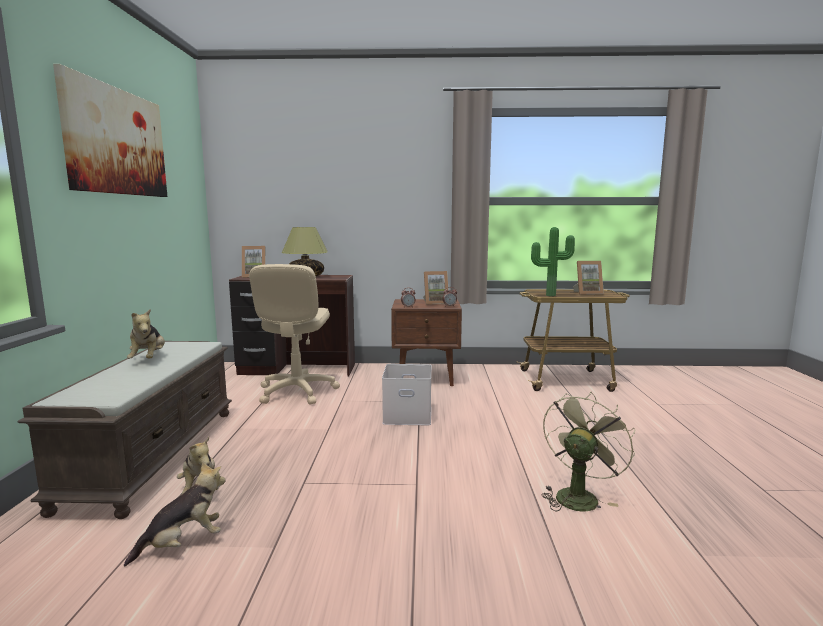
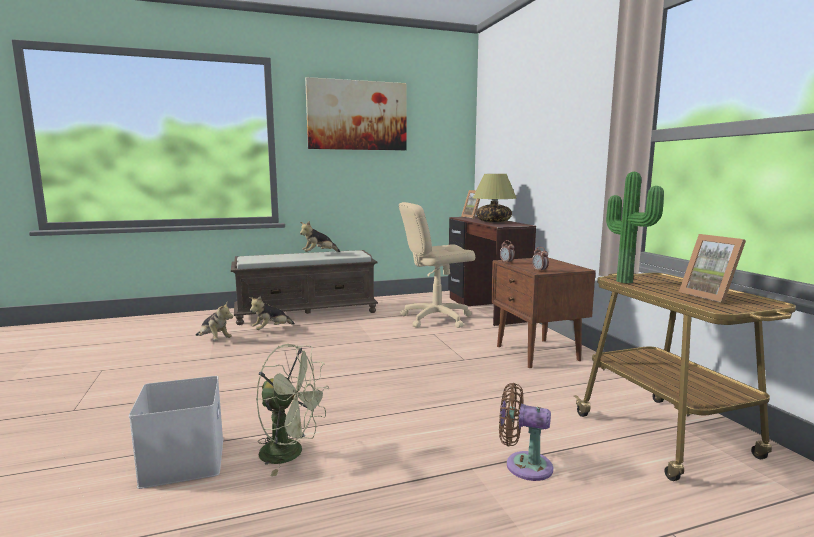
camera: 70 degrees right, 0 degrees up
white storage box [382,364,431,425] -> white storage box moved to [129,376,223,489]
picture frame [423,271,449,305] -> none
none -> brown fan [499,383,553,481]

